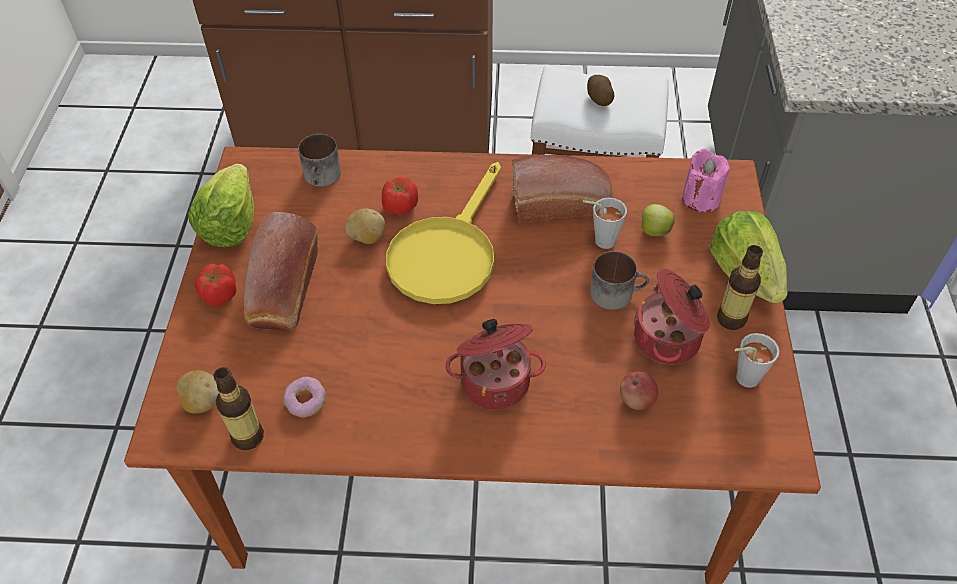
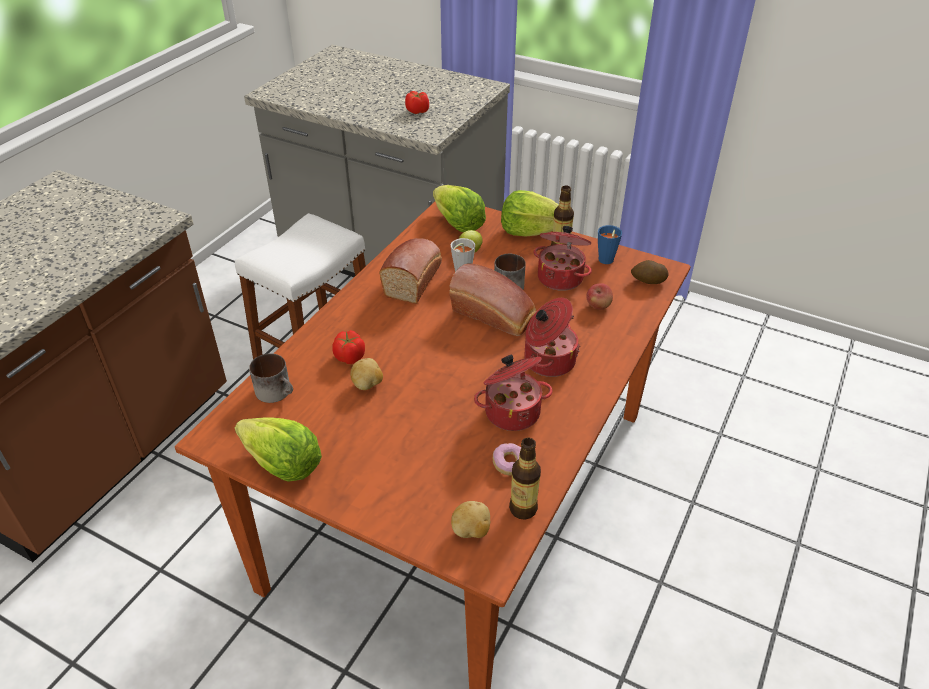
camera: 65 degrees left, 10 degrees down
tomato [195,263,237,306] -> tomato moved to [405,91,429,114]
bread [244,212,318,331] -> bread moved to [449,263,536,336]
yellow frying pan [386,162,501,304] -> none
potato [587,75,615,106] -> potato moved to [631,260,668,284]
pink candle [682,148,730,212] -> lettuce [433,185,486,232]
grey cup [735,333,779,388] -> blue cup [598,225,622,264]
none -> cooking pot [474,355,553,431]

